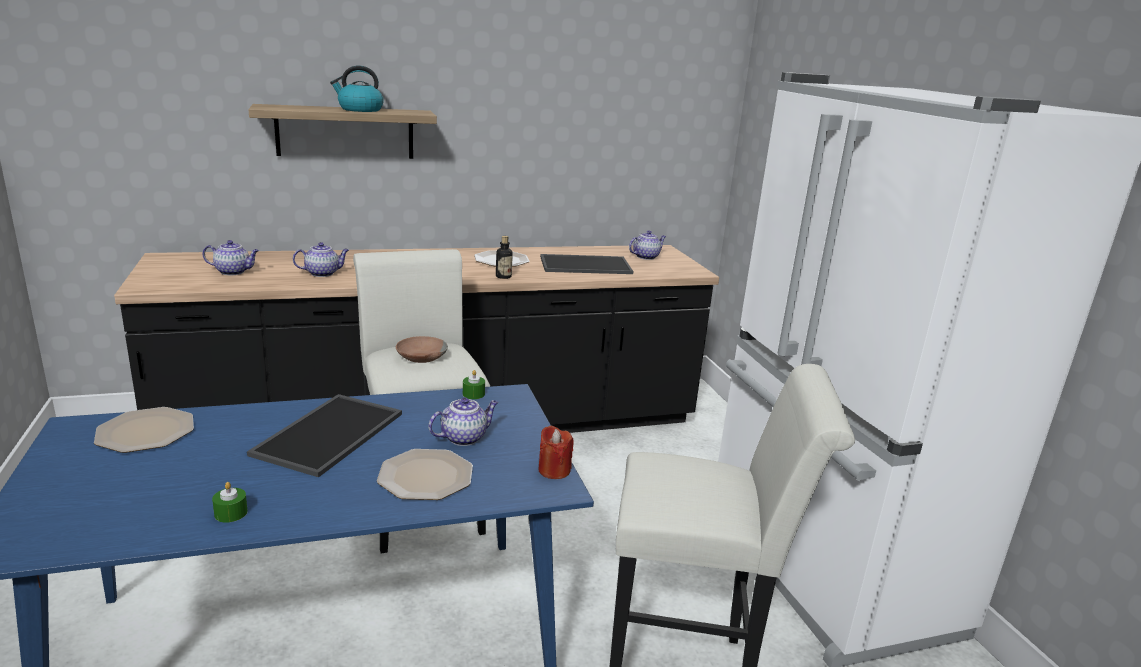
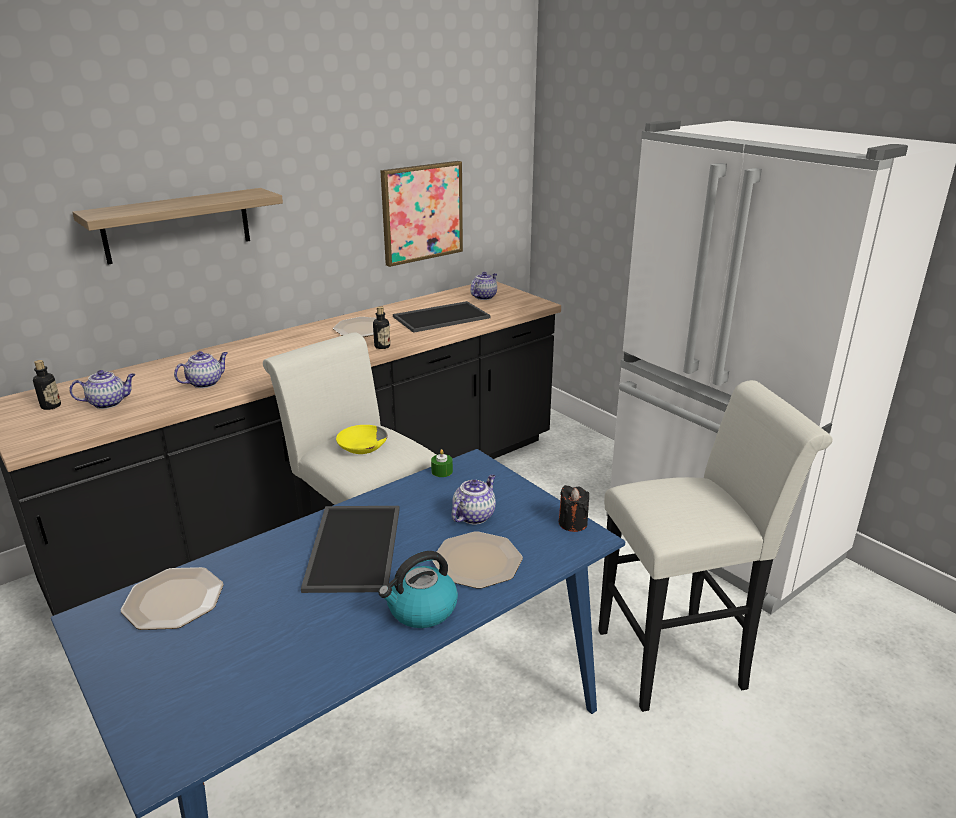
camera: 20 degrees left, 5 degrees up
green candle [212,482,248,523] -> none
kettle [330,66,384,112] -> kettle moved to [378,551,458,628]
brown bowl [396,336,448,363] -> yellow bowl [336,425,388,454]
red candle [538,425,574,479] -> black candle [559,485,589,532]
none -> bottle [33,360,61,410]
none -> picture [380,161,463,267]

